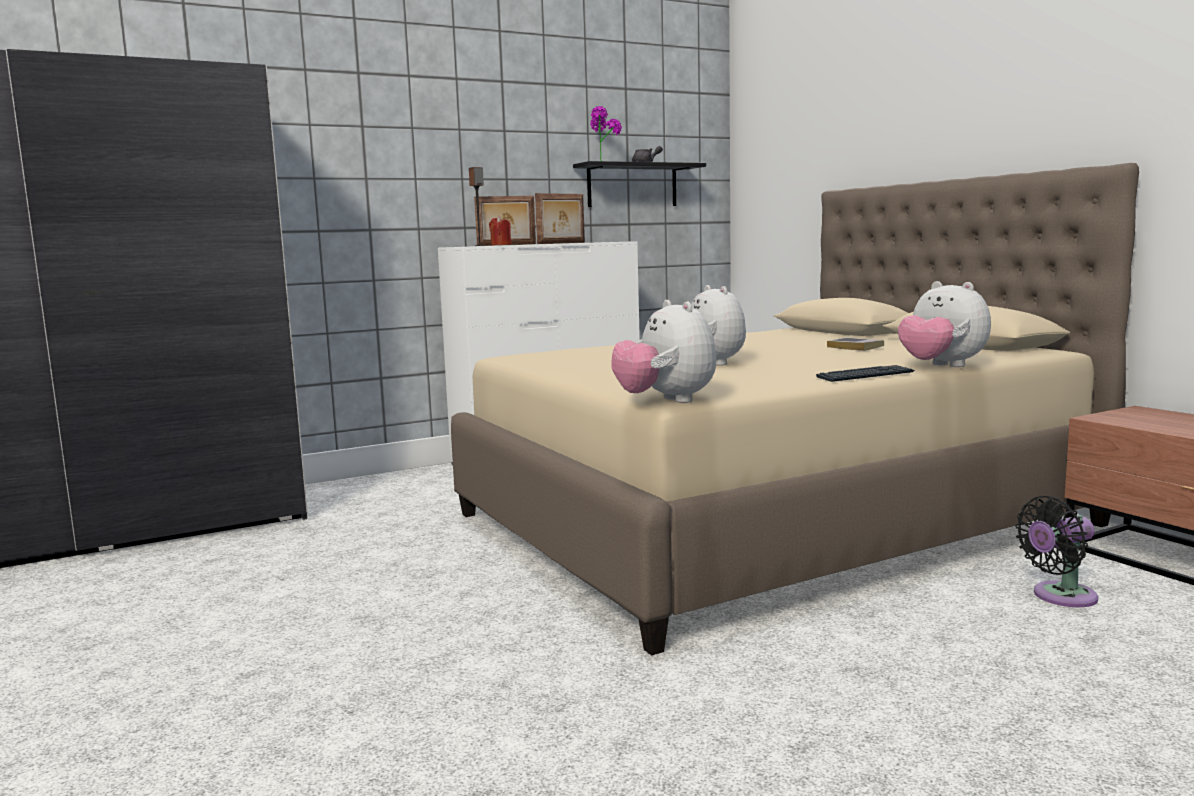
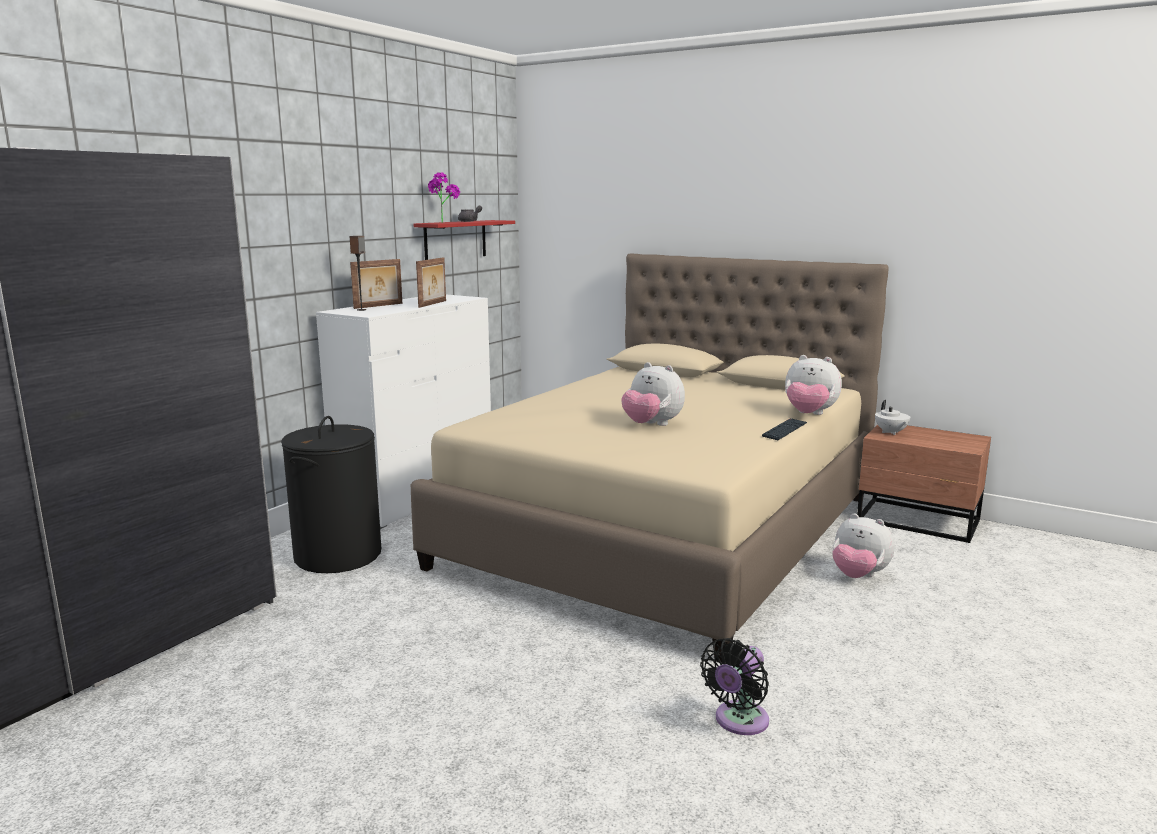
camera: 30 degrees left, 5 degrees up
red candle [489,216,512,245] -> none
black shelf [573,161,706,207] -> red shelf [414,220,515,260]
plush toy [611,300,716,403] -> plush toy moved to [832,514,895,578]
book [827,337,884,351] -> none
black fan [1015,496,1098,607] -> black fan moved to [700,638,769,735]
none -> black laundry basket [281,416,381,573]
none -> white teapot [875,400,910,435]

